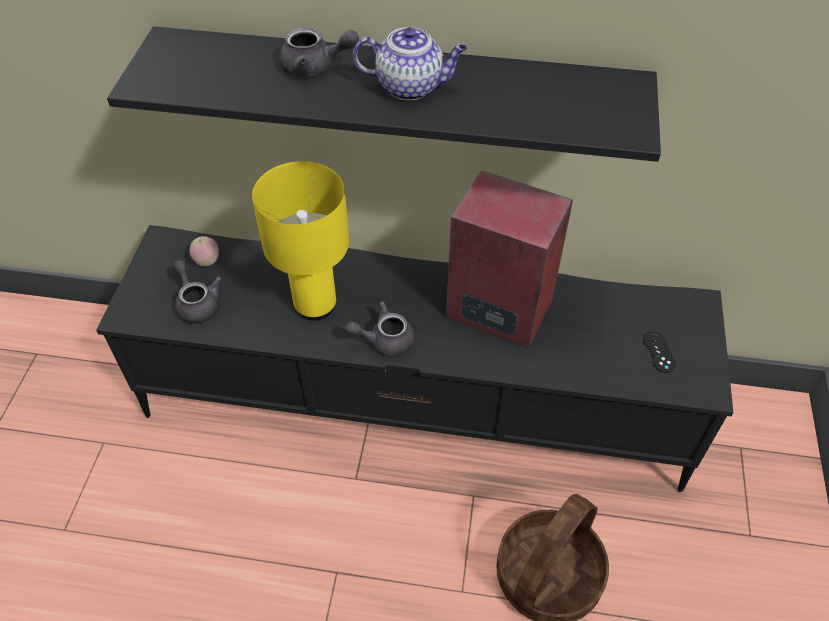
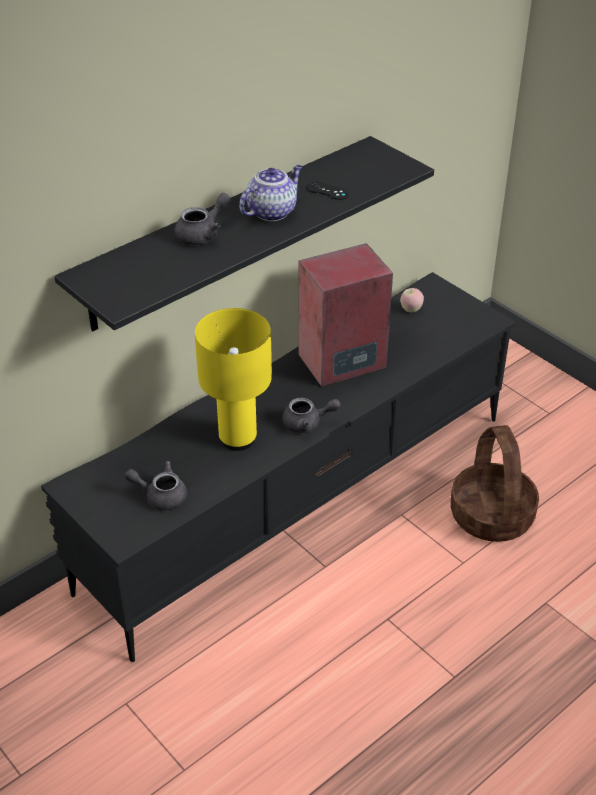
camera: 50 degrees left, 10 degrees down
apple [189,236,219,266] -> apple moved to [400,288,424,313]
grey teapot [345,301,415,357] -> grey teapot turned 120 degrees counterclockwise [282,398,341,433]
black game controller [643,331,676,373] -> black game controller moved to [307,182,349,200]

